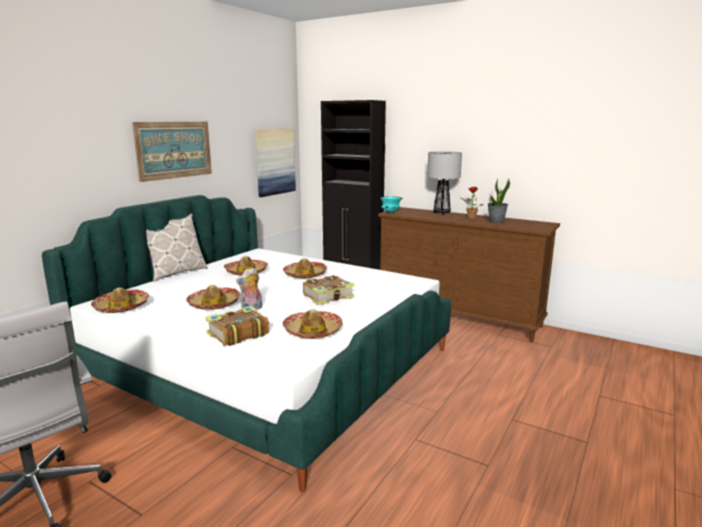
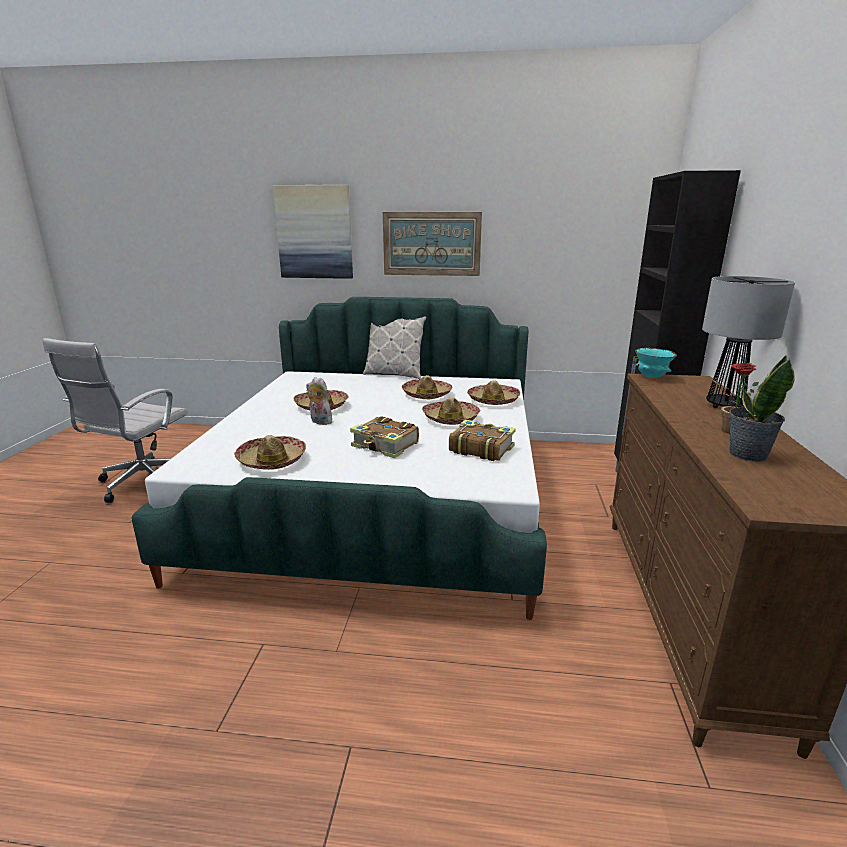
camera: 65 degrees right, 5 degrees up
hat [91,288,149,313] -> hat moved to [467,381,520,405]
book [205,306,269,346] -> book moved to [449,419,516,461]
picture [255,129,296,197] -> picture moved to [273,185,353,279]

